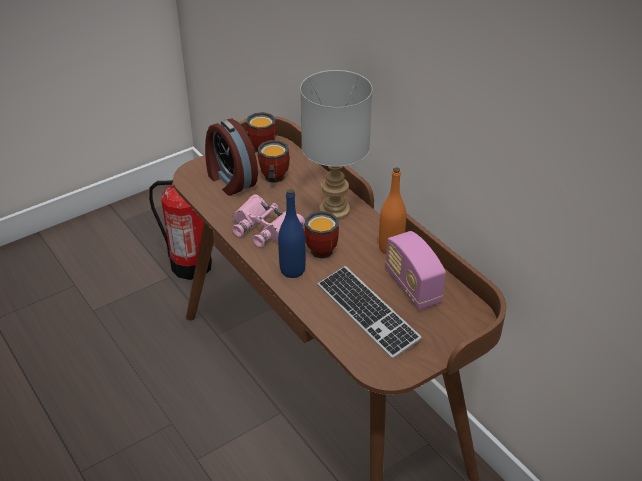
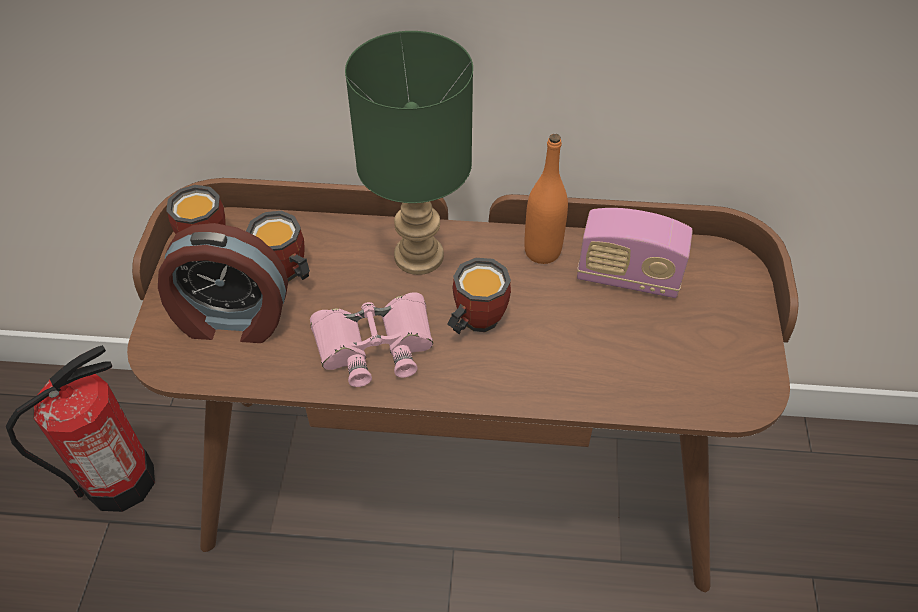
camera: 50 degrees left, 10 degrees up
blue bottle [278,189,306,278] -> none
grey table lamp [300,70,372,220] -> green table lamp [345,31,473,275]
keyboard [318,266,422,359] -> none

